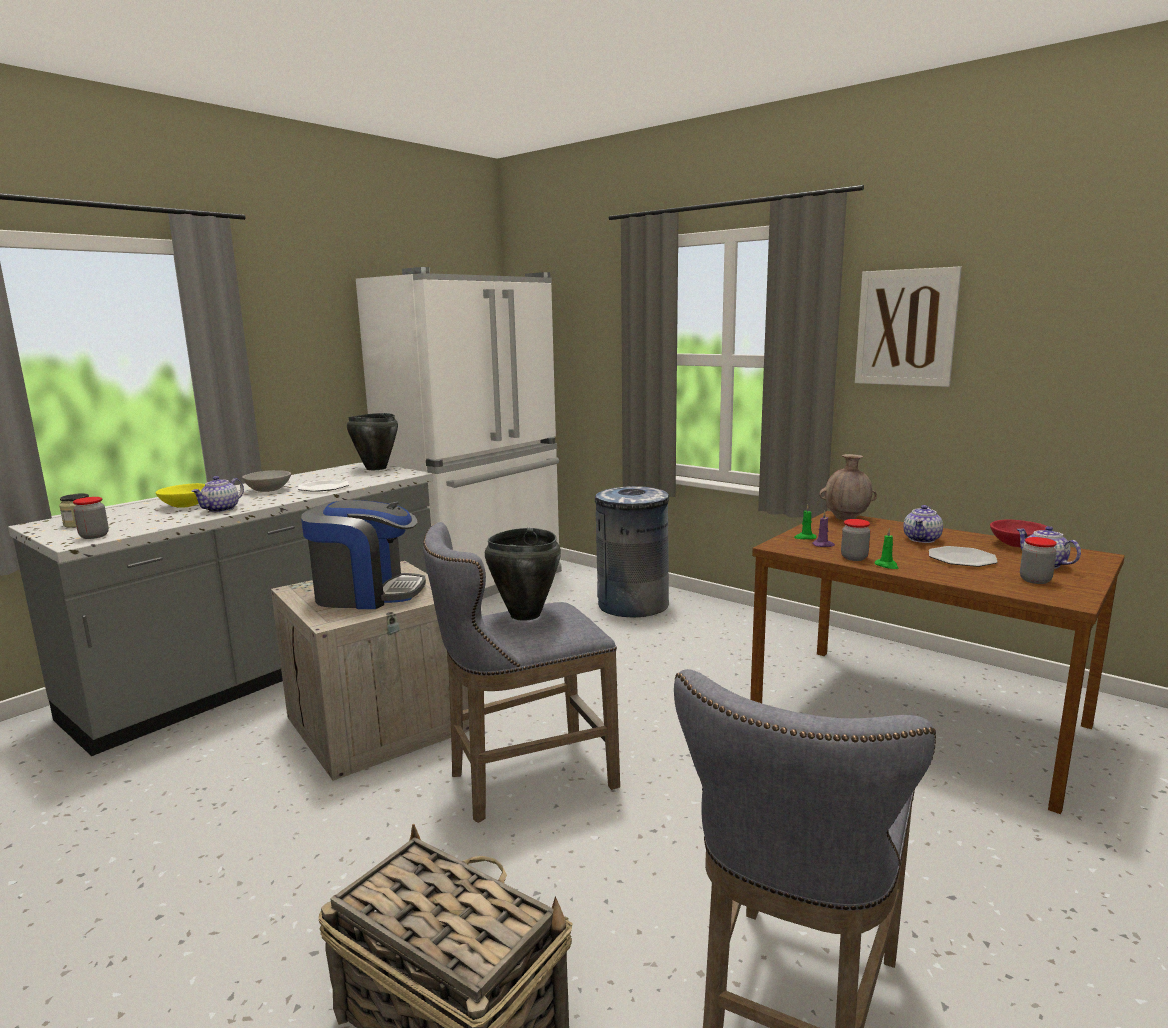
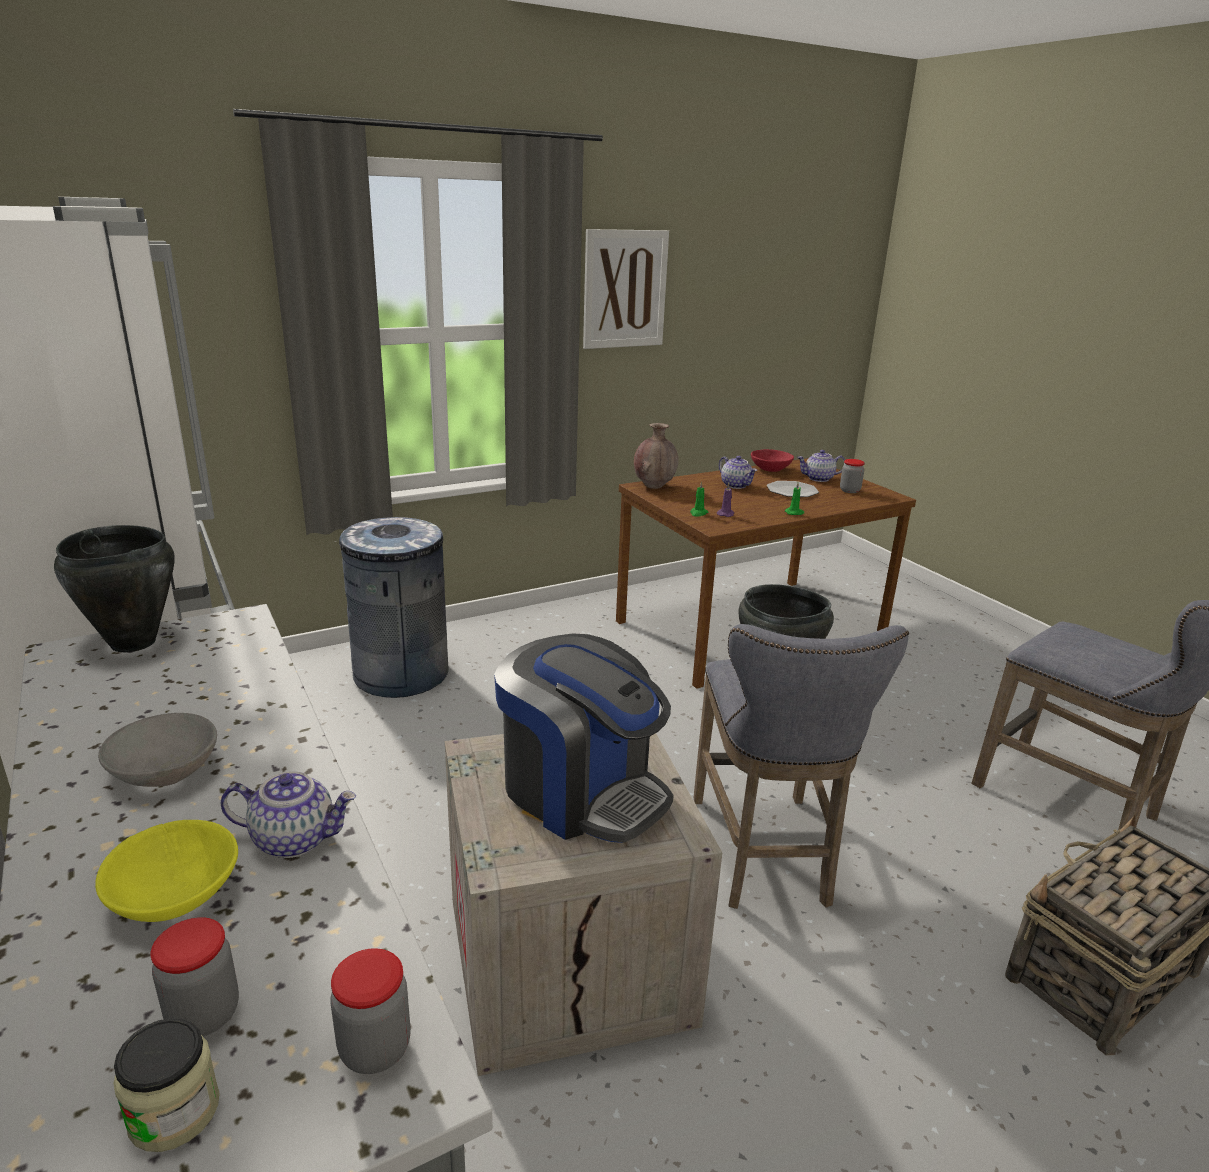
camera: 70 degrees left, 10 degrees up
teapot [191,476,244,512] -> teapot turned 45 degrees counterclockwise [221,772,356,858]
plate [298,480,349,492] -> none
coffee machine [301,500,426,609] -> coffee machine turned 105 degrees clockwise [494,633,674,843]
jar [841,519,870,561] -> jar moved to [151,917,239,1037]

